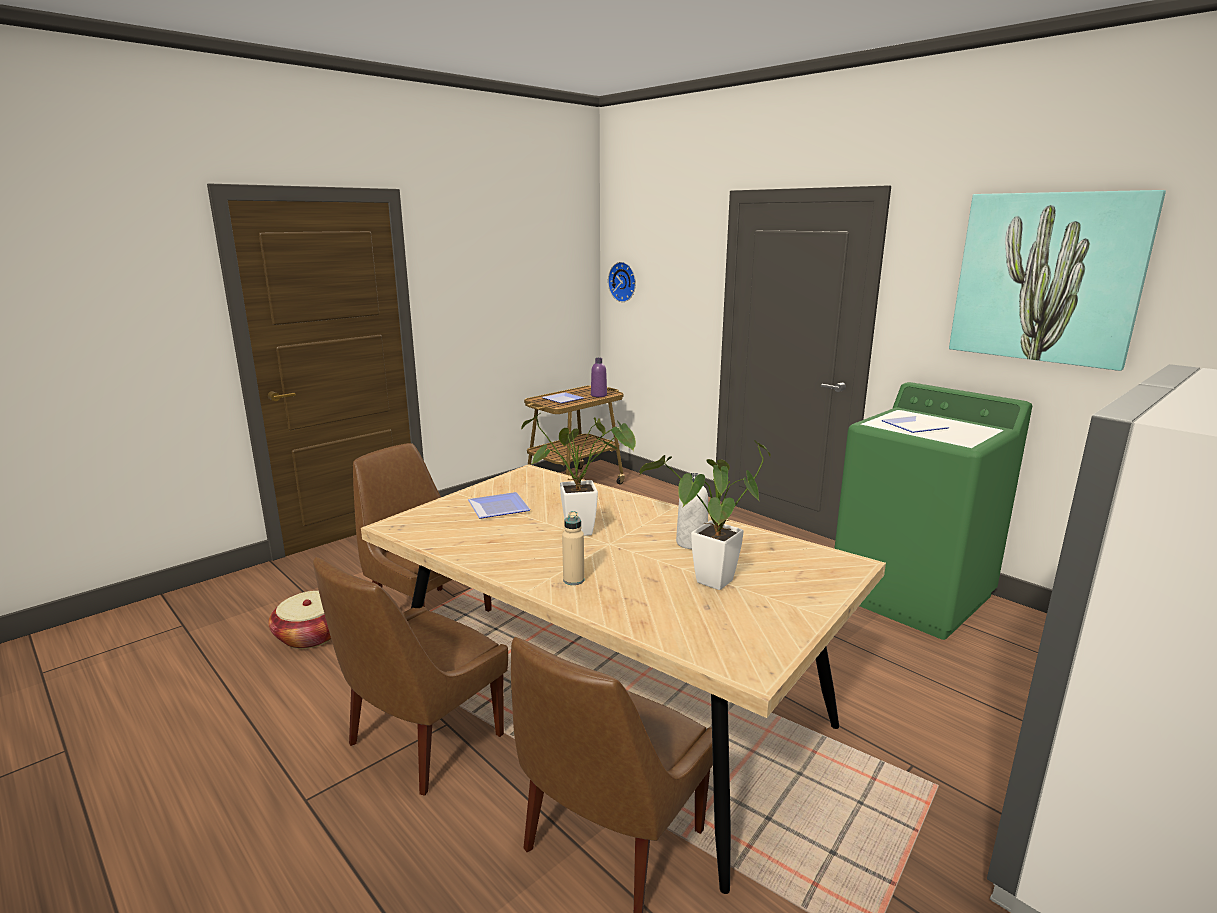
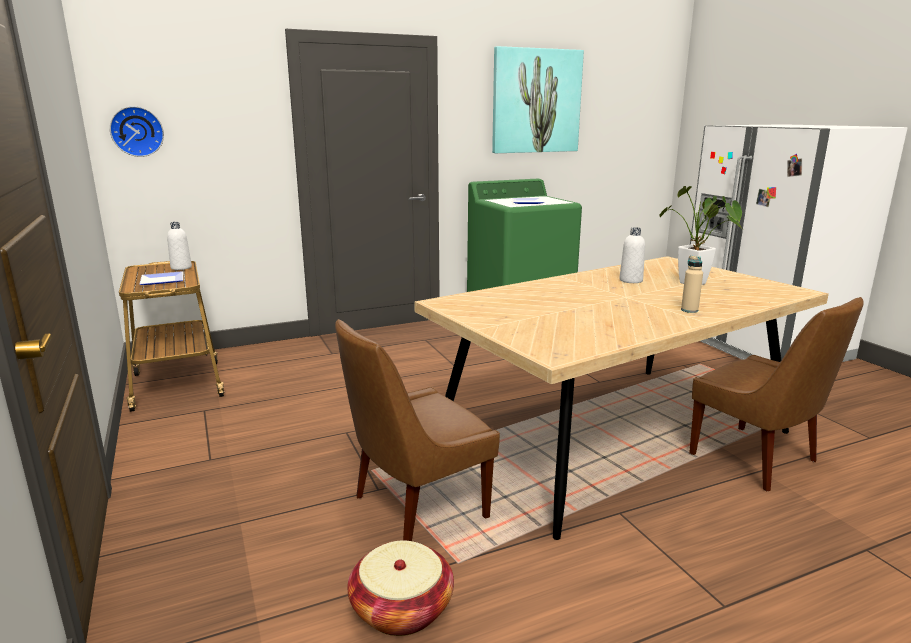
camera: 70 degrees left, 0 degrees up
brown chair [313,557,508,796] -> none
plate [468,492,531,519] -> none
potted plant [521,414,636,536] -> none
purple bottle [591,358,607,397] -> white bottle [167,222,192,270]

